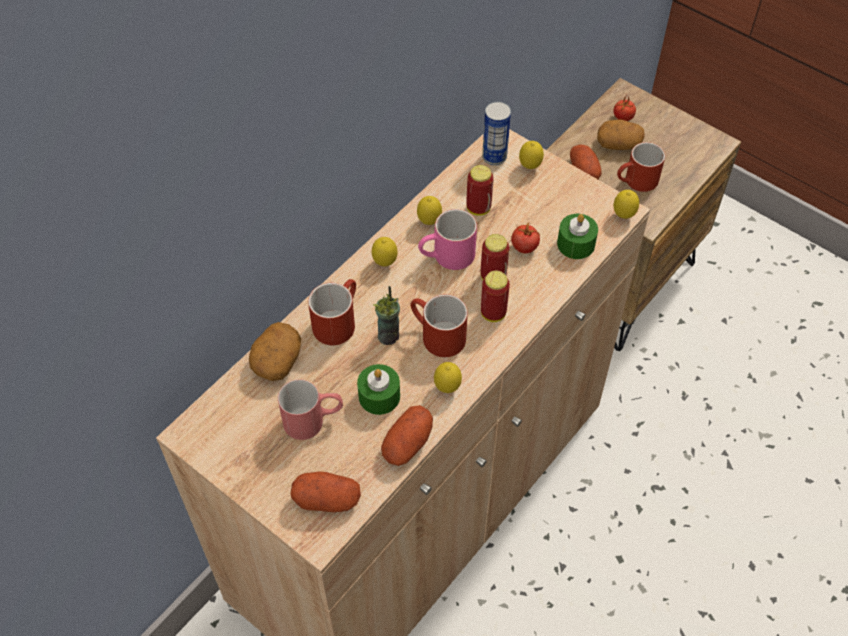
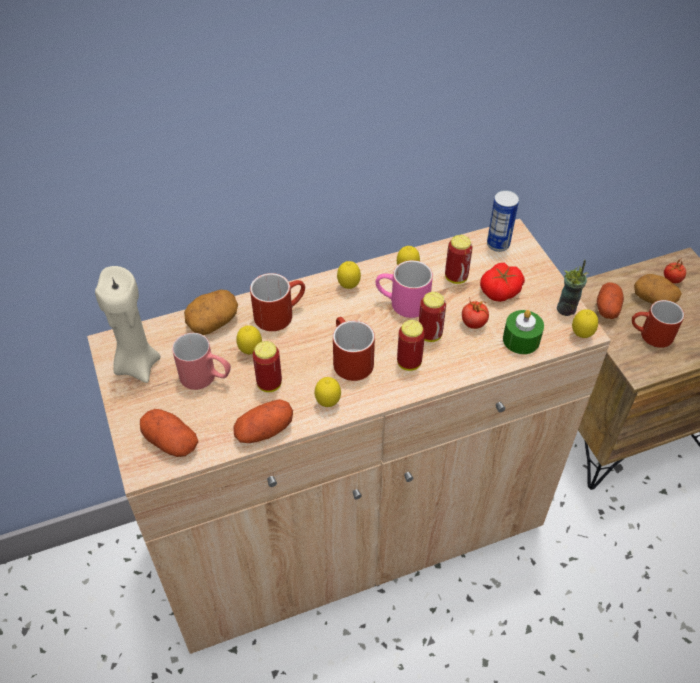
camera: 30 degrees right, 5 degrees down
green candle [357,364,400,415] -> can [253,341,282,392]
cup [373,286,400,345] -> cup moved to [557,260,588,316]
lemon [519,141,544,169] -> lemon moved to [236,325,262,354]
none -> beige candle [95,266,161,383]
none -> tomato [480,263,525,302]

